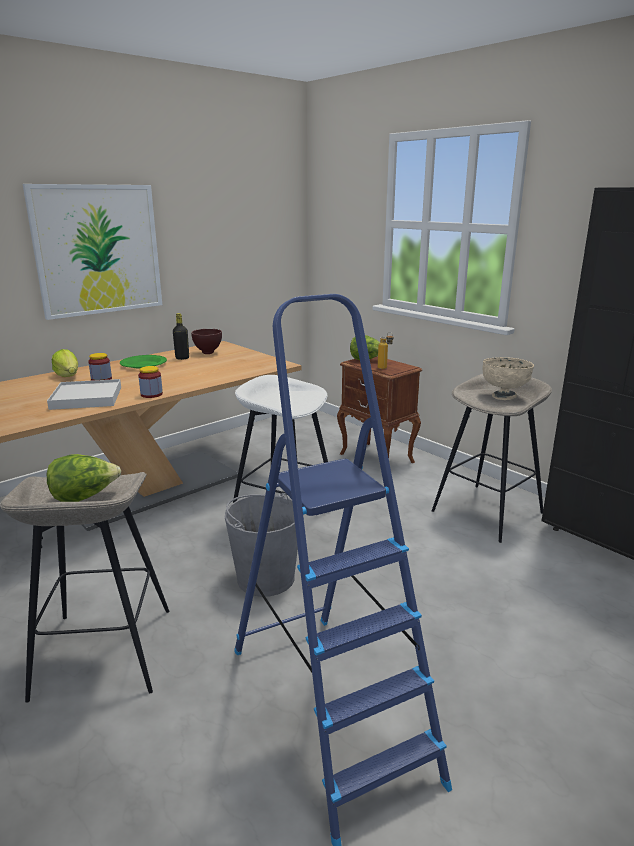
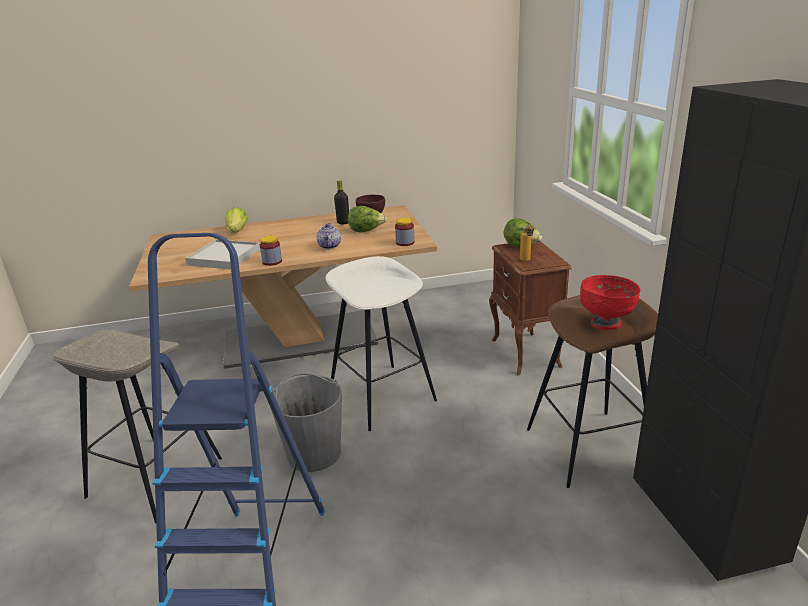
camera: 30 degrees right, 5 degrees up
picture [23,184,162,320] -> none
lettuce [47,454,121,502] -> lettuce moved to [348,206,387,232]
jar [88,353,112,381] -> jar moved to [395,218,415,246]
green plate [120,355,167,369] -> none
grey stool [432,374,552,543] -> brown stool [527,295,658,488]
beige bowl [483,357,534,400] -> red bowl [580,275,640,330]
none -> teapot [317,223,341,249]

